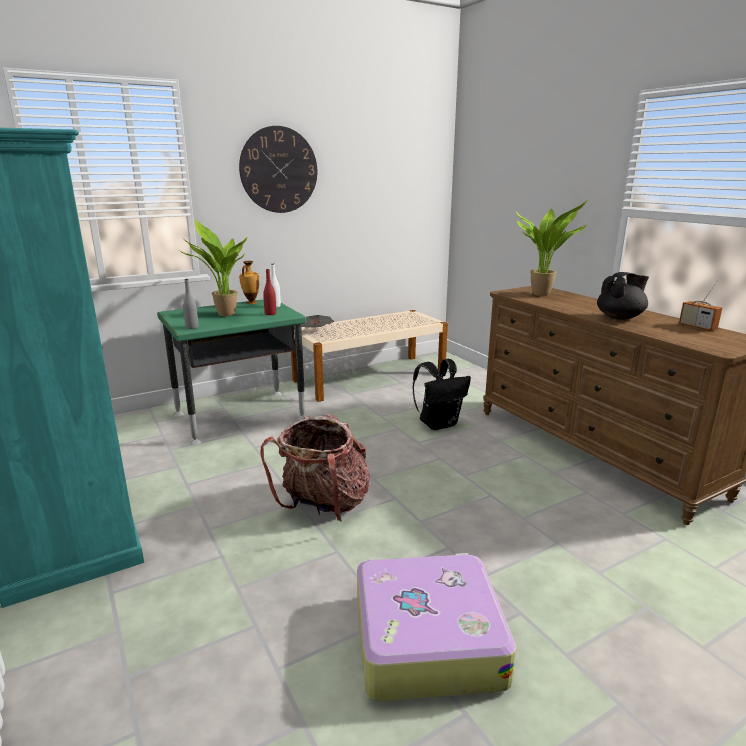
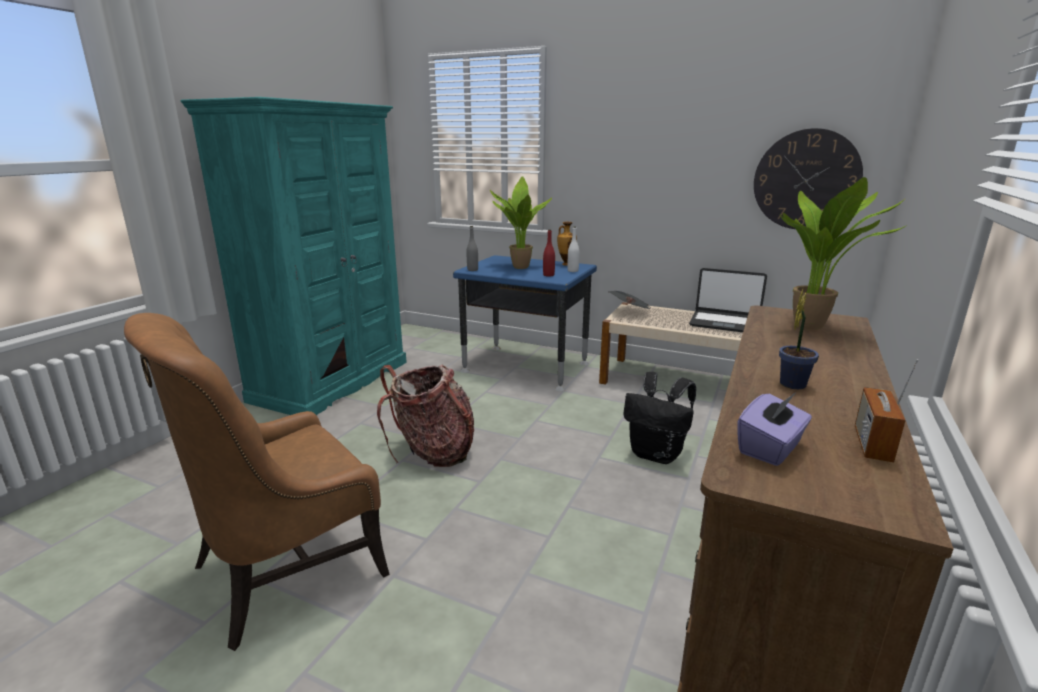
camera: 55 degrees right, 0 degrees up
green desk [157,299,306,445] -> blue desk [453,255,597,391]
wall clock [239,126,317,213] -> wall clock moved to [754,128,863,229]
suitcase [357,553,516,701] -> brown chair [124,313,390,651]
black teapot [597,272,649,320] -> potted plant [779,289,819,389]
none -> laptop [689,268,767,332]
none -> purple tissue box [737,392,812,466]

